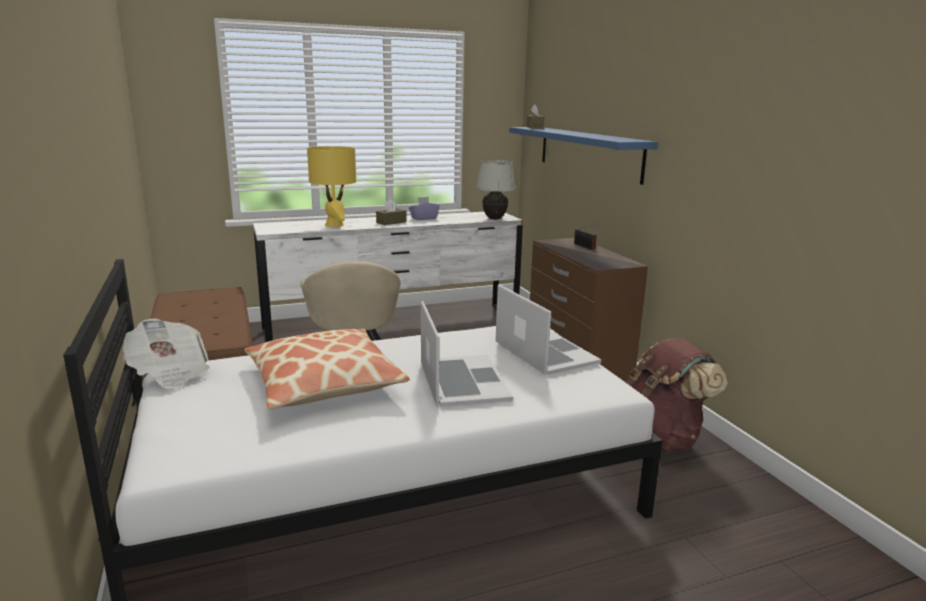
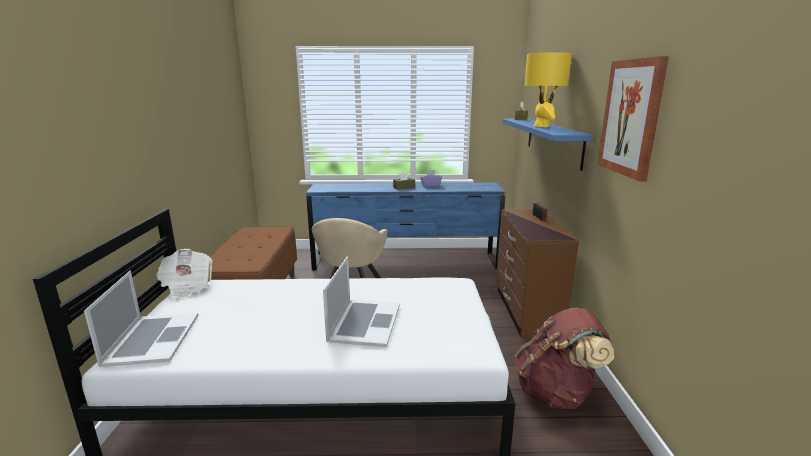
camera: 20 degrees right, 0 degrees up
pillow [245,329,410,409] -> none
white dresser [253,212,523,342] -> blue dresser [306,182,506,270]
yellow table lamp [307,146,356,227] -> yellow table lamp moved to [525,52,572,127]
white table lamp [476,160,516,219] -> none
laptop [495,284,602,375] -> laptop moved to [84,270,199,367]
none -> picture [597,56,669,182]

